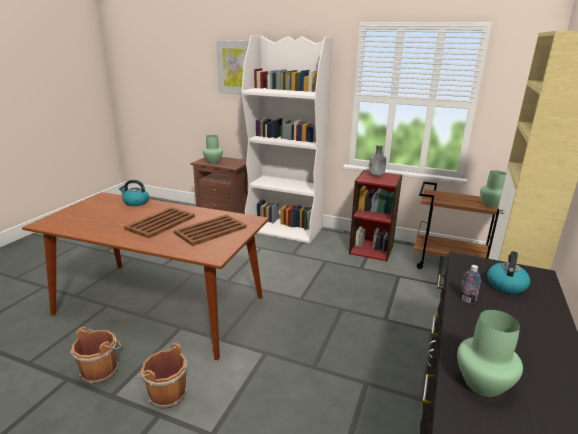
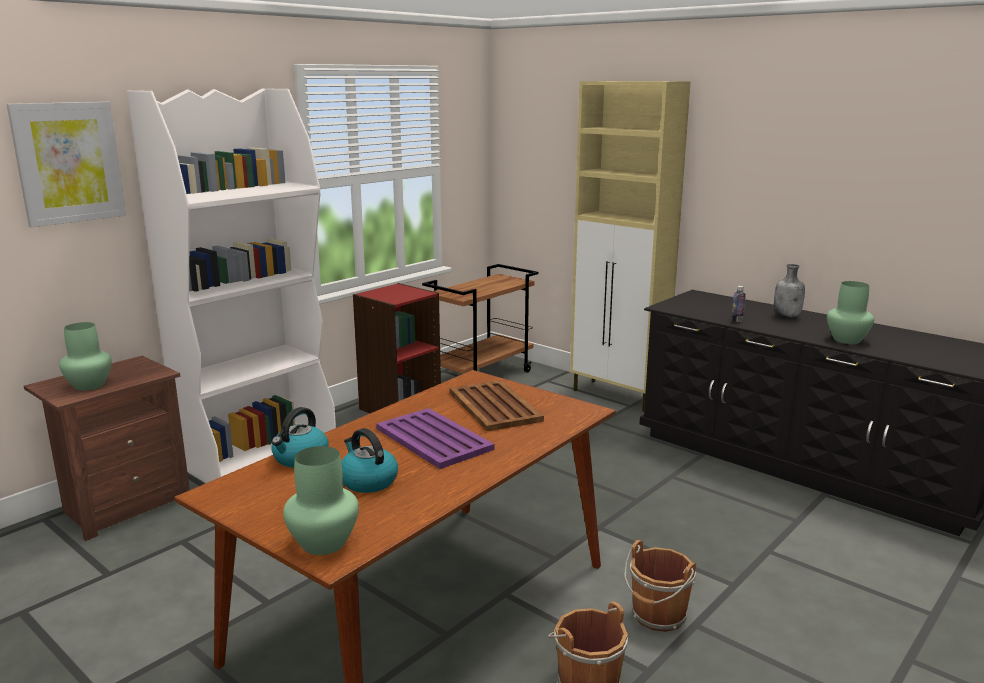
camera: 70 degrees left, 5 degrees down
brown tray [124,207,195,238] -> purple tray [376,408,494,469]
grey bottle [369,145,386,177] -> grey bottle moved to [774,264,805,318]
green vase [480,170,506,207] -> green vase moved to [283,446,359,555]
kettle [487,251,530,294] -> kettle moved to [341,428,398,493]

